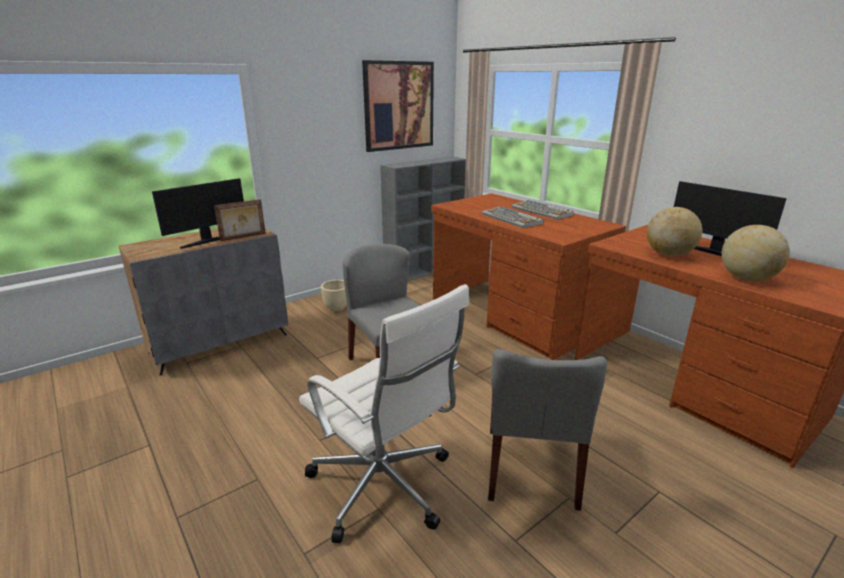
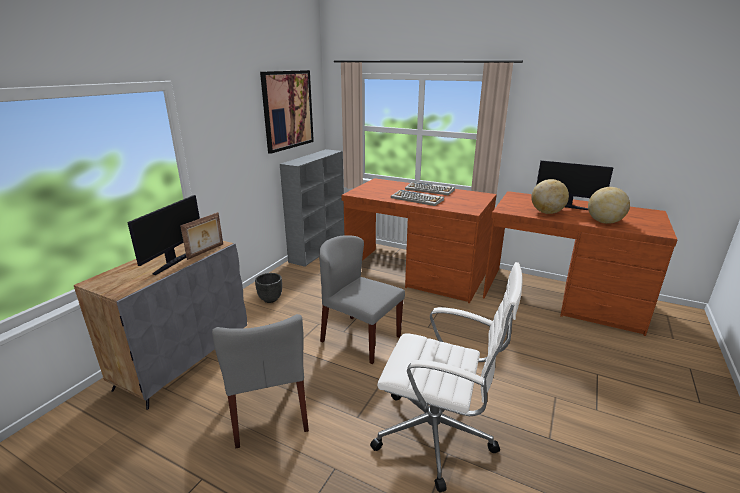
camera: 25 degrees left, 0 degrees up
beige planter [321,280,347,312] -> black planter [255,273,282,303]
grey chair [488,349,607,511] -> grey chair moved to [212,314,309,448]

